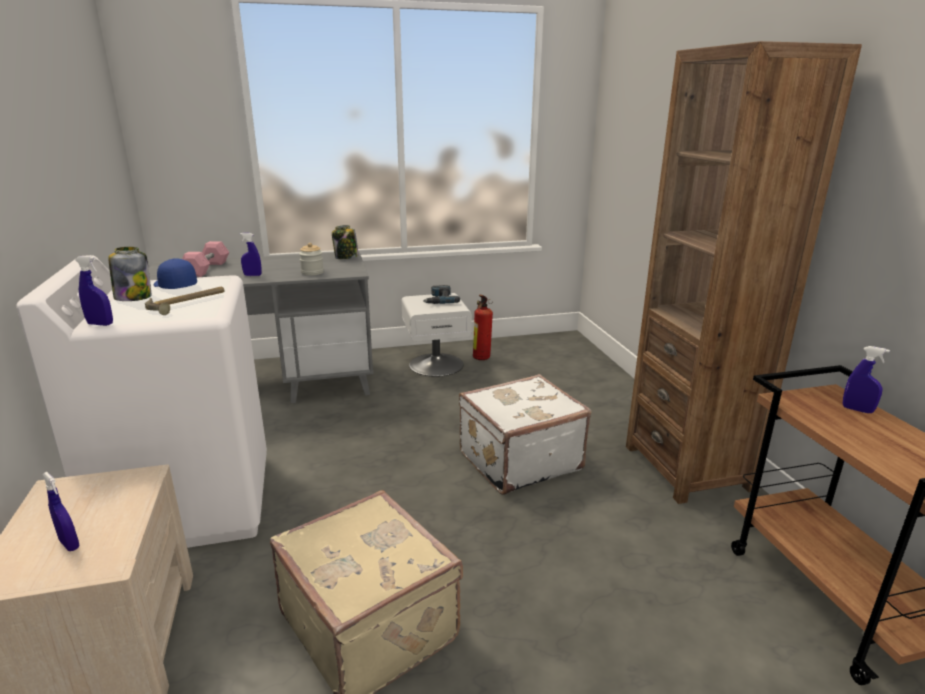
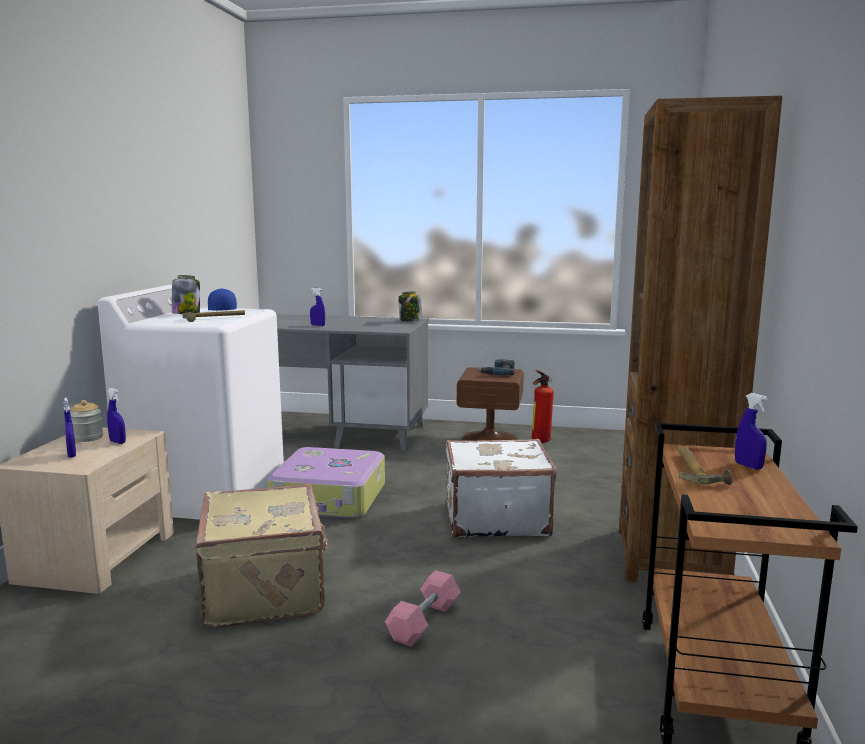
camera: 25 degrees right, 10 degrees down
blue spray bottle [75,256,113,326] -> blue spray bottle moved to [107,388,126,444]
pink dumbbell [182,241,229,277] -> pink dumbbell moved to [385,570,461,647]
jar [299,243,324,276] -> jar moved to [70,400,103,442]
white nightstand [401,293,472,377] -> brown nightstand [457,367,524,441]
none -> suitcase [267,447,385,519]
none -> hammer [677,446,732,485]

